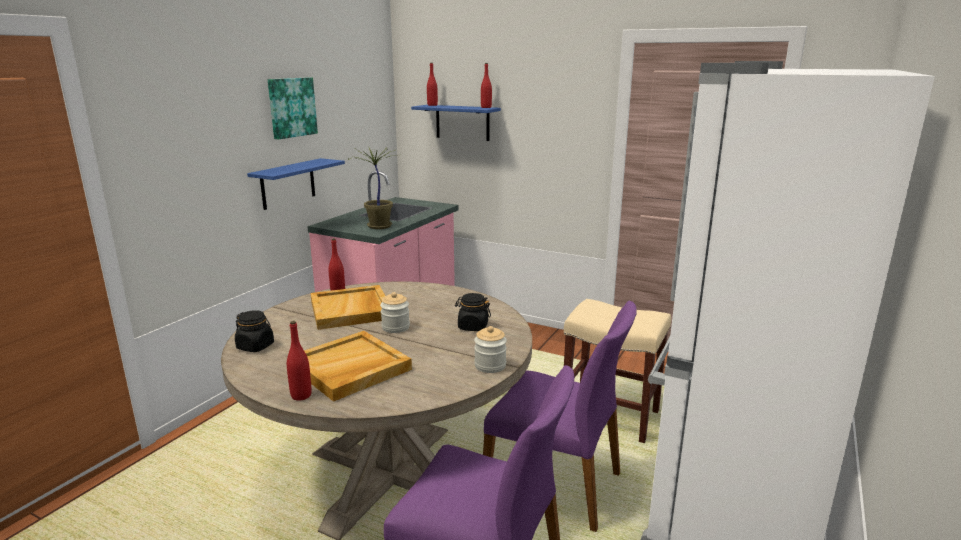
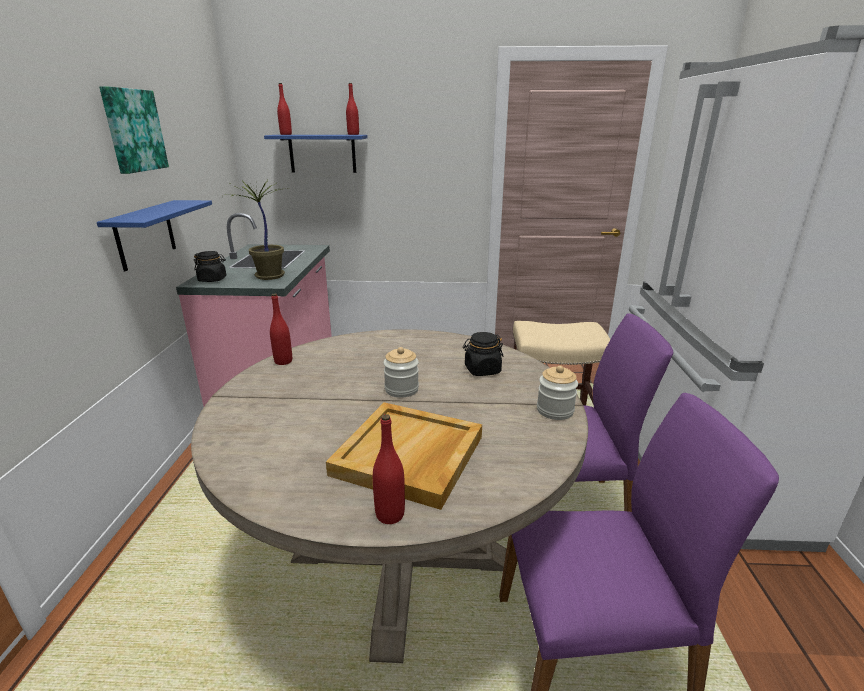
camera: 25 degrees left, 5 degrees up
black jar [235,310,274,352] -> black jar moved to [194,251,226,282]
beige tray [311,285,385,330] -> none

